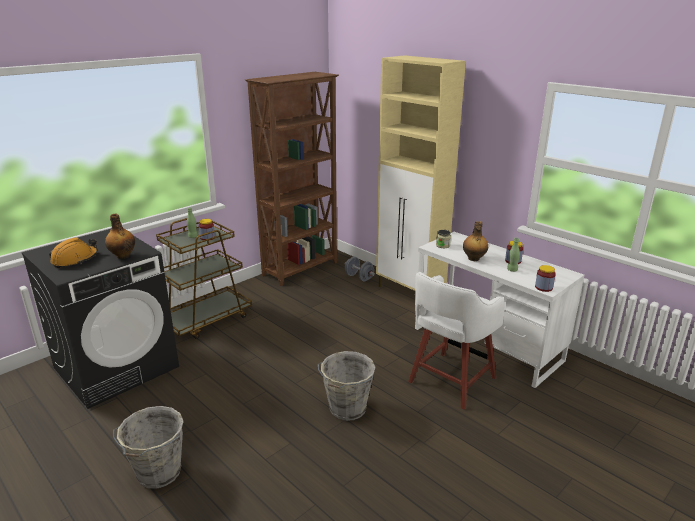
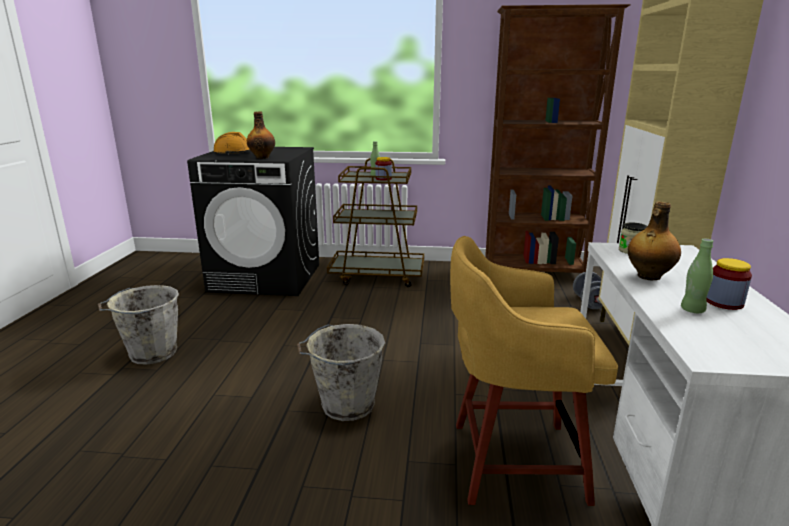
camera: 50 degrees right, 5 degrees down
white stool [408,272,505,409] -> yellow stool [450,236,618,506]
jar [535,265,556,292] -> none

